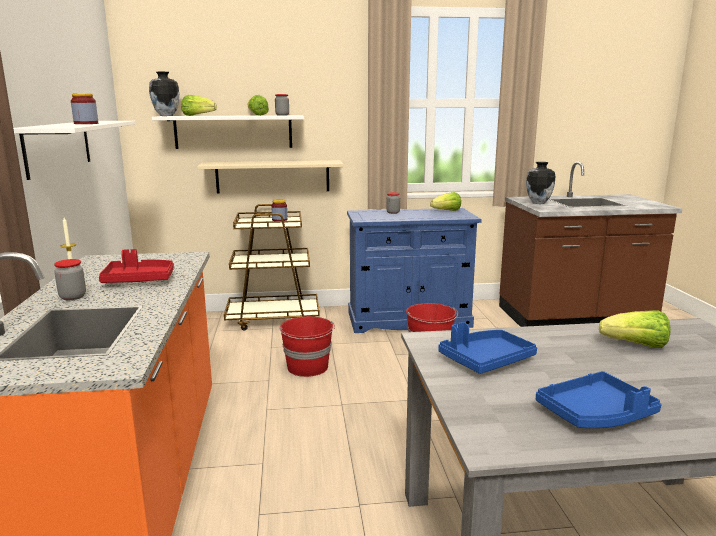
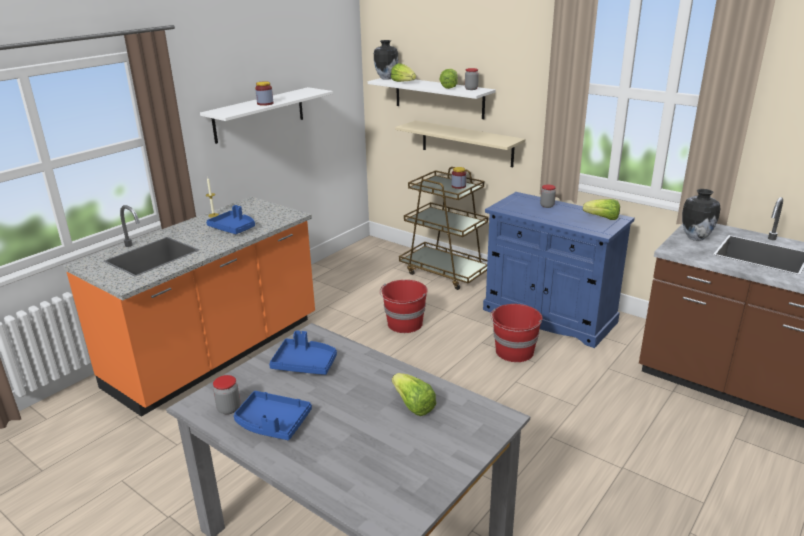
camera: 45 degrees right, 10 degrees up
jar [54,259,86,300] -> jar moved to [213,375,240,415]
red tray [99,249,174,283] -> blue tray [206,205,255,234]

